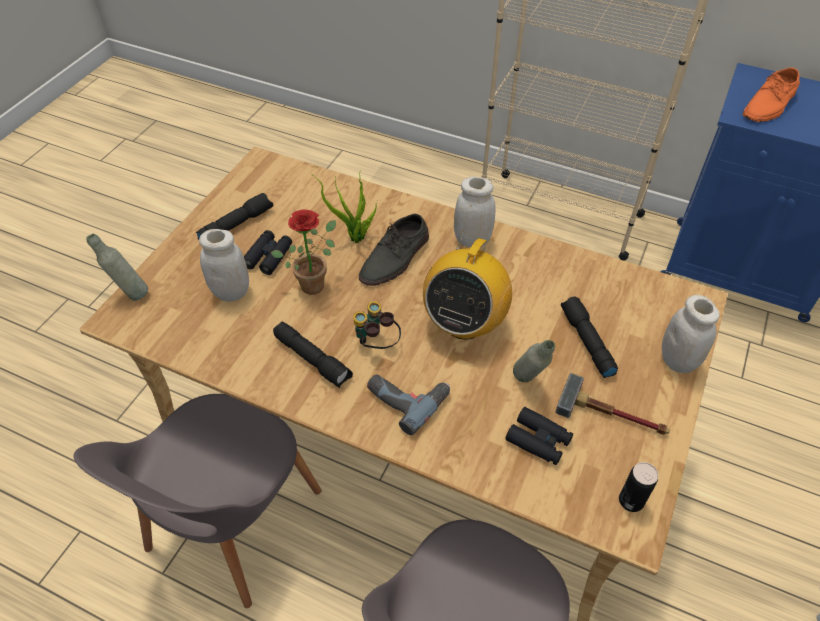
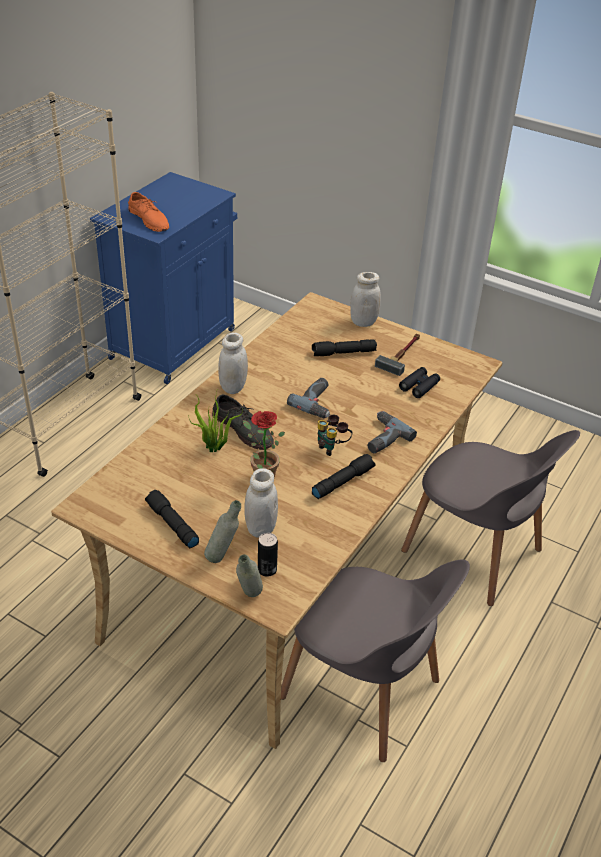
camera: 85 degrees left, 10 degrees down
black binoculars [244,230,292,275] -> none
radio [423,230,512,340] -> power drill [287,378,330,418]
grey bottle [513,340,555,382] -> grey bottle moved to [204,500,241,563]
can [619,462,658,512] -> can moved to [258,533,278,577]

